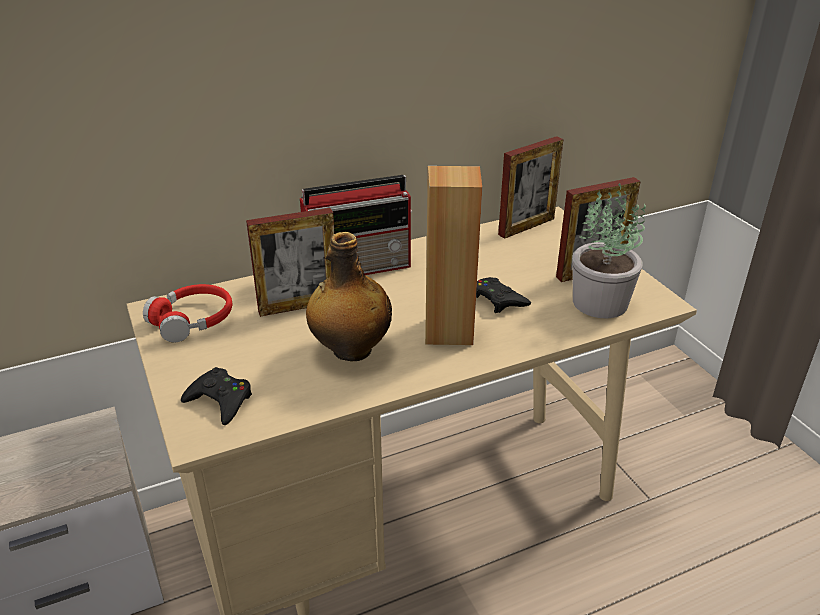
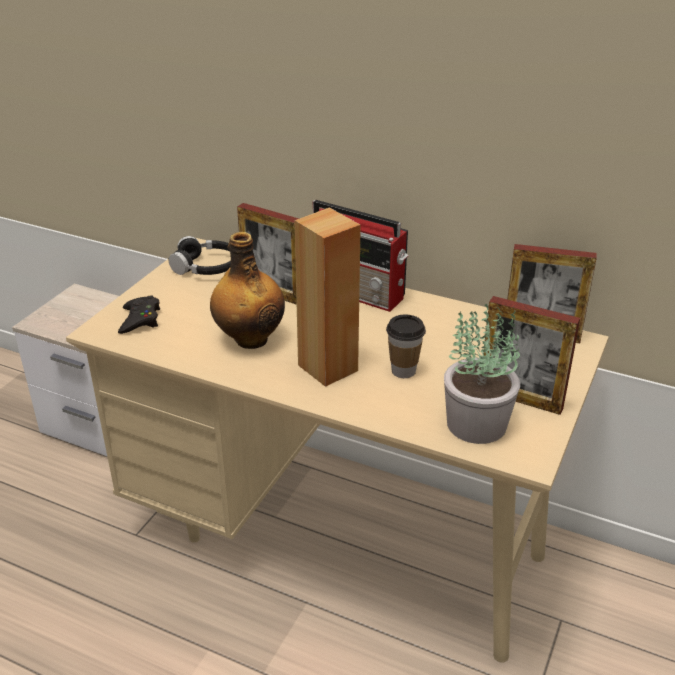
camera: 50 degrees right, 0 degrees up
red headphones [143,284,232,342] -> black headphones [169,236,231,275]
black game controller [476,277,531,313] -> cup [386,315,426,378]

